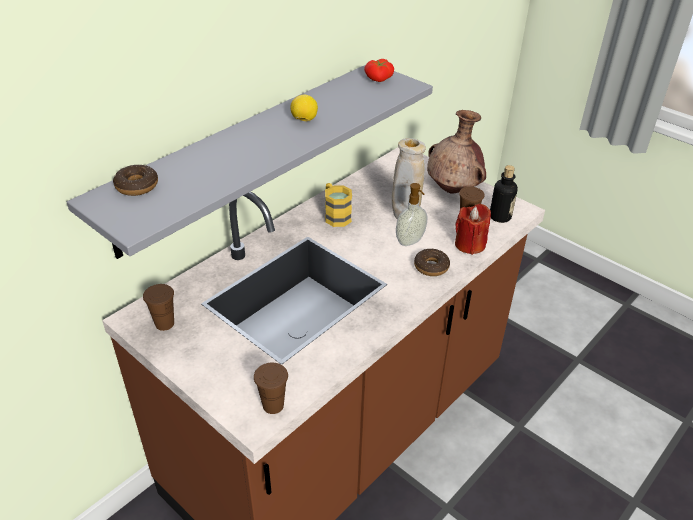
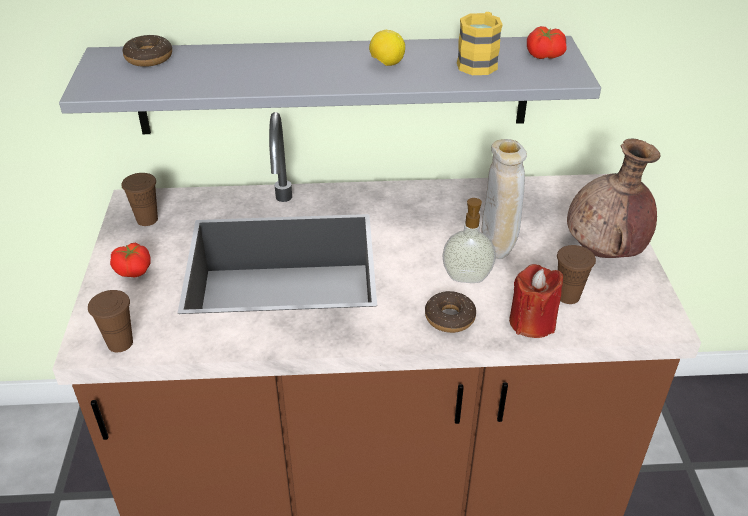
camera: 45 degrees right, 0 degrees up
yellow mug [325,183,352,227] -> yellow mug moved to [457,12,503,75]
bottle [490,165,518,223] -> none
none -> tomato [110,243,151,278]

